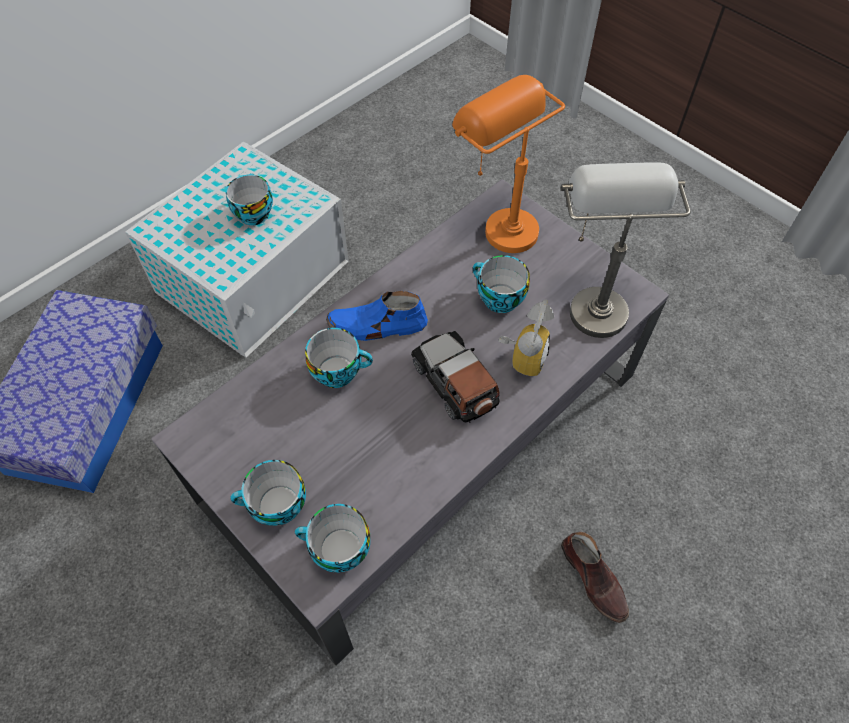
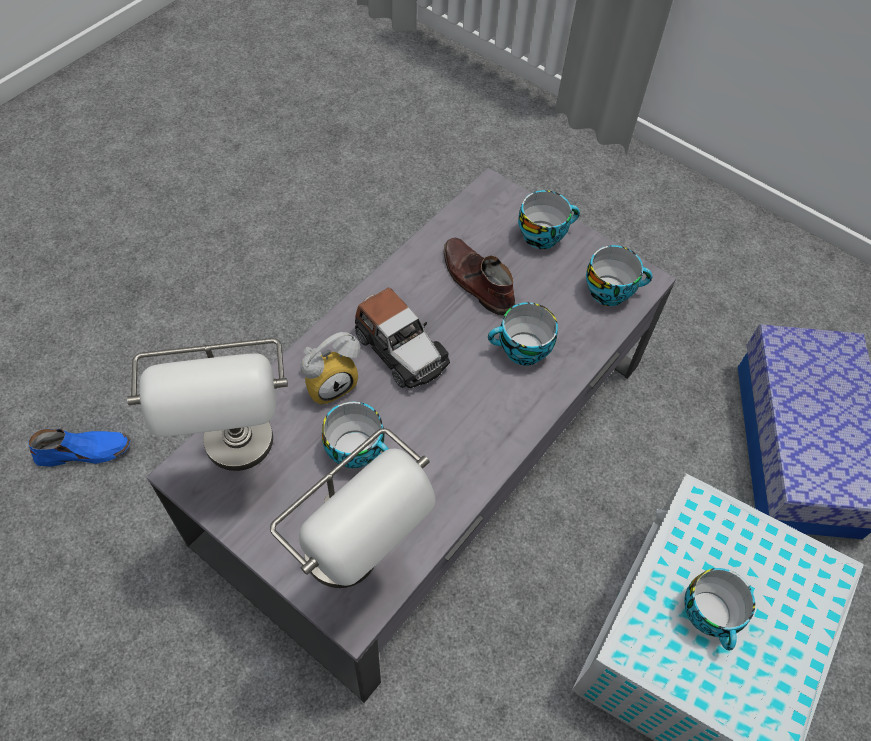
camera: 170 degrees right, 0 degrees up
cup [295,504,370,572] -> cup moved to [586,245,653,306]
blue shoe [326,291,428,341] -> blue shoe moved to [28,429,130,467]
orange table lamp [452,75,565,253] -> grey table lamp [270,428,436,588]
alarm clock [498,299,554,376] -> alarm clock turned 135 degrees counterclockwise [301,332,361,405]
brown shoe [561,532,629,623] -> brown shoe moved to [444,237,515,315]

